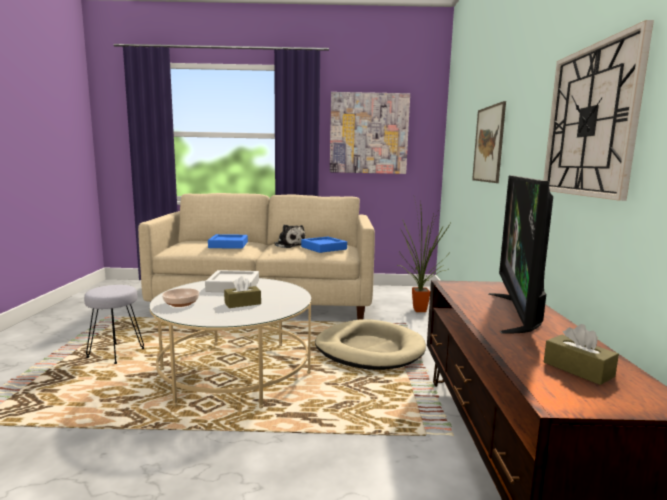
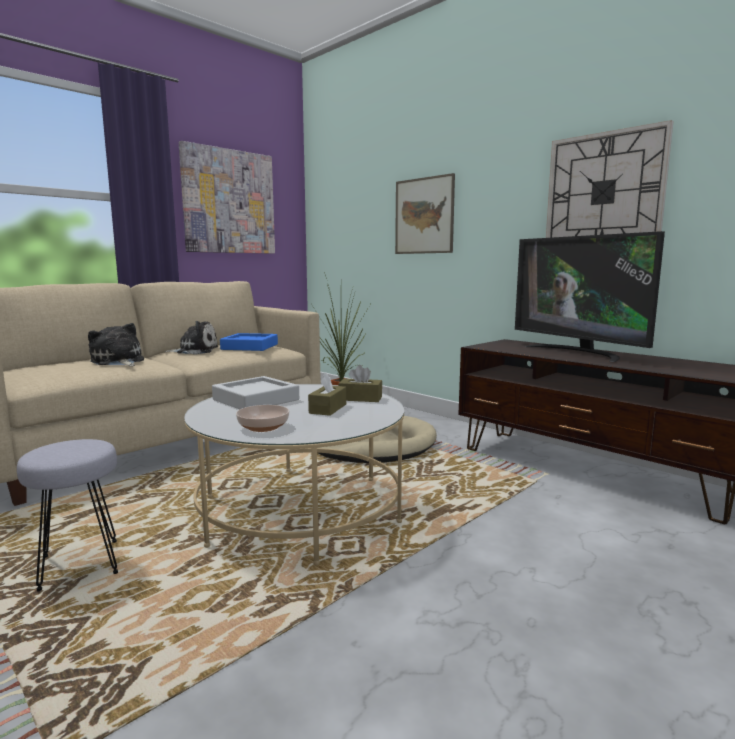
camera: 45 degrees left, 0 degrees up
blue tray [208,234,248,249] -> plush toy [88,323,144,366]
brown tissue box [544,324,619,385] -> brown tissue box moved to [338,365,382,402]

